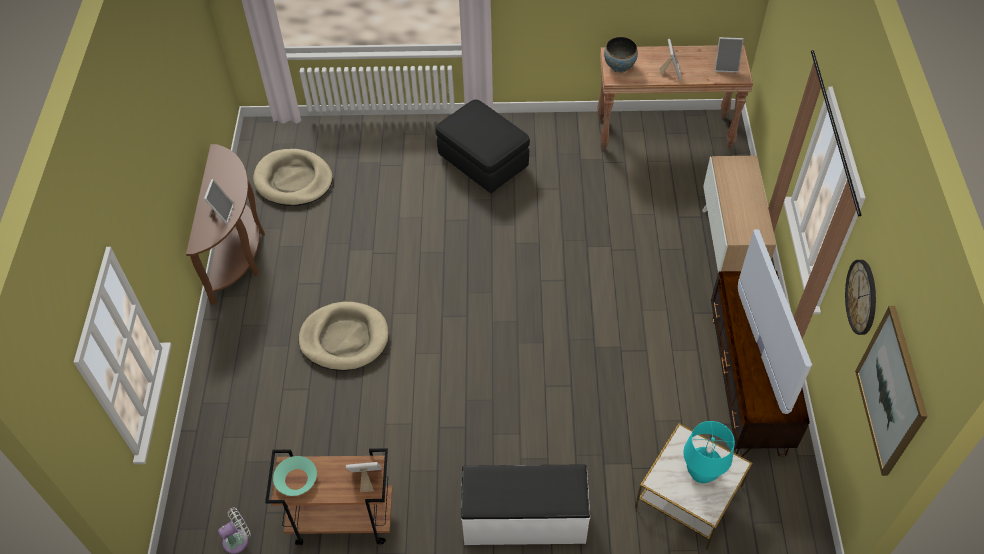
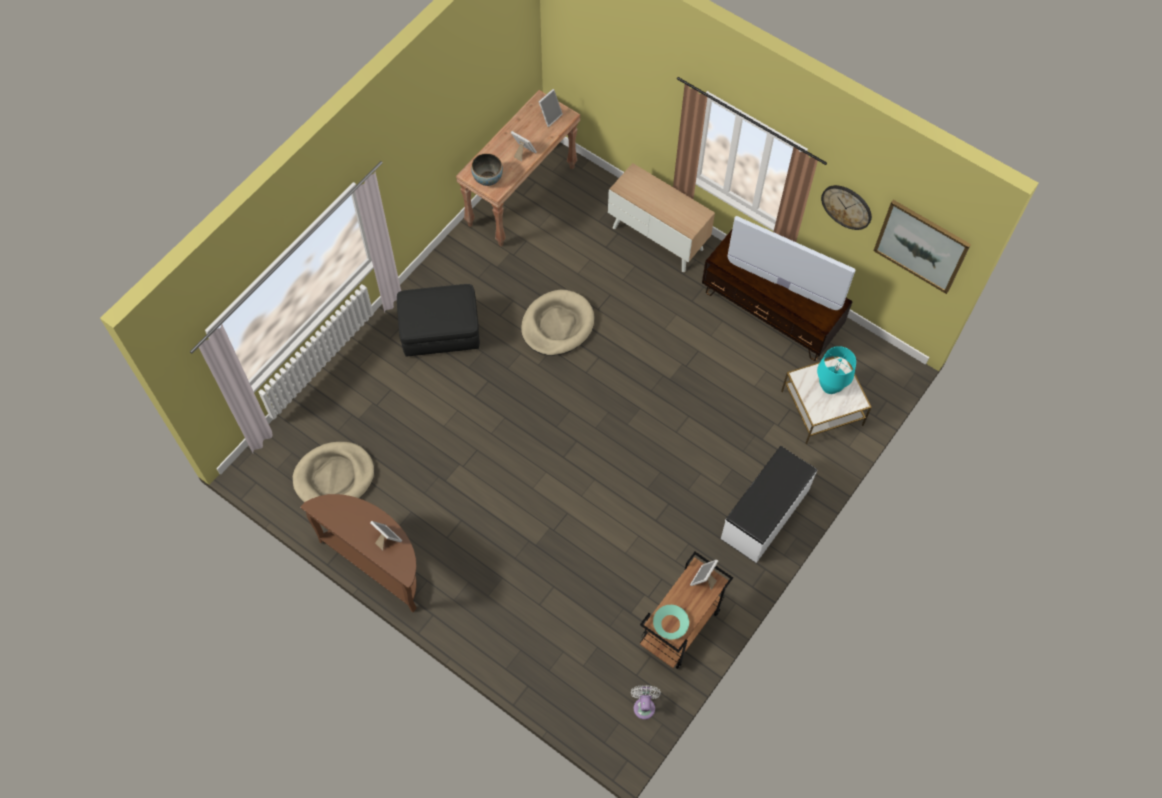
camera: 55 degrees left, 10 degrees up
beige dog bed [298,302,389,371] -> beige dog bed moved to [521,290,594,356]

